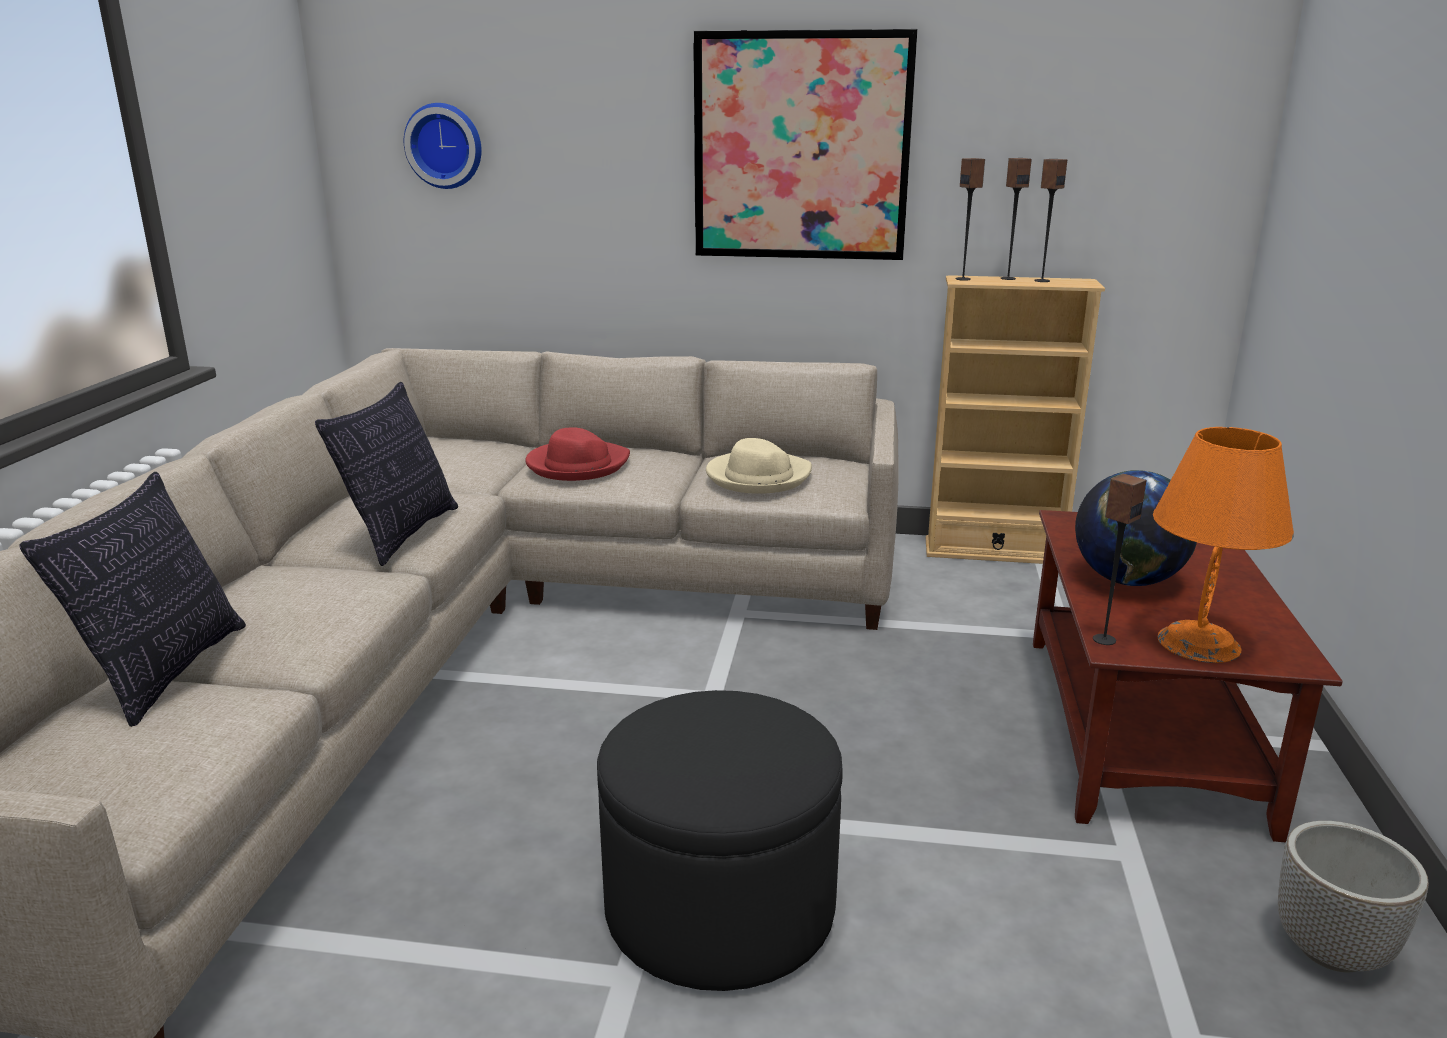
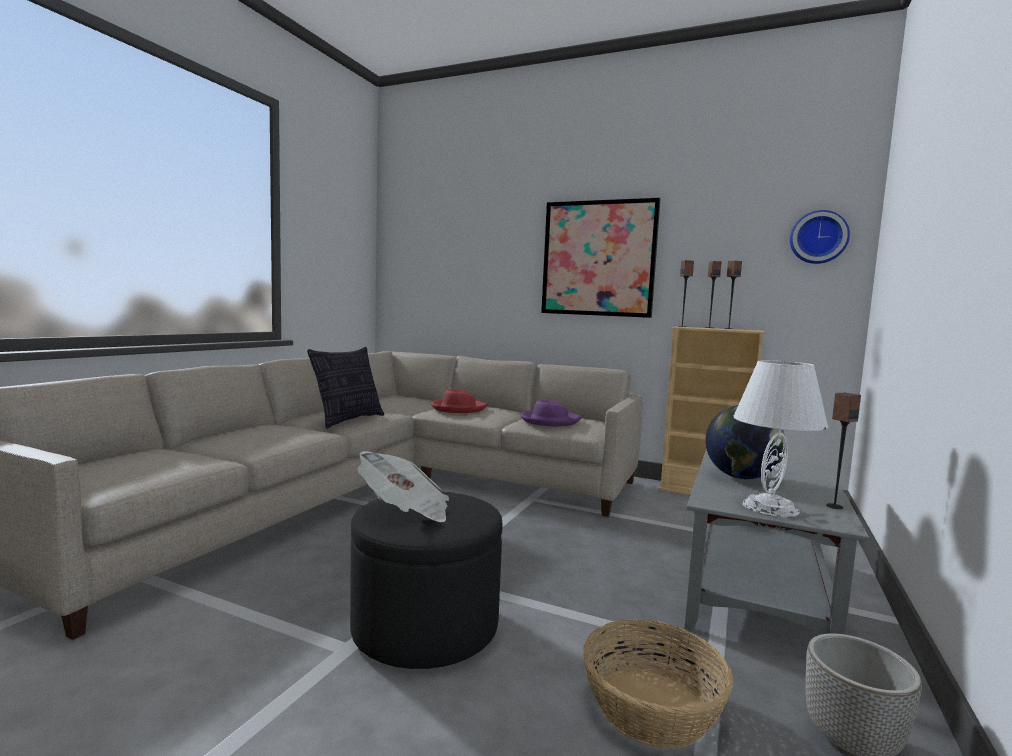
camera: 15 degrees right, 15 degrees down
pillow [19,472,246,727] -> none
wall clock [404,103,482,189] -> wall clock moved to [790,210,850,264]
beige hat [706,438,812,494] -> purple hat [520,399,582,427]
brown coffee table [1033,510,1343,842] -> grey coffee table [684,449,869,635]
speaker [1093,474,1147,645] -> speaker moved to [826,393,861,509]
orange table lamp [1153,427,1294,663] -> white table lamp [733,360,828,517]
none -> newspaper [358,451,449,522]
none -> basket [583,619,733,749]

